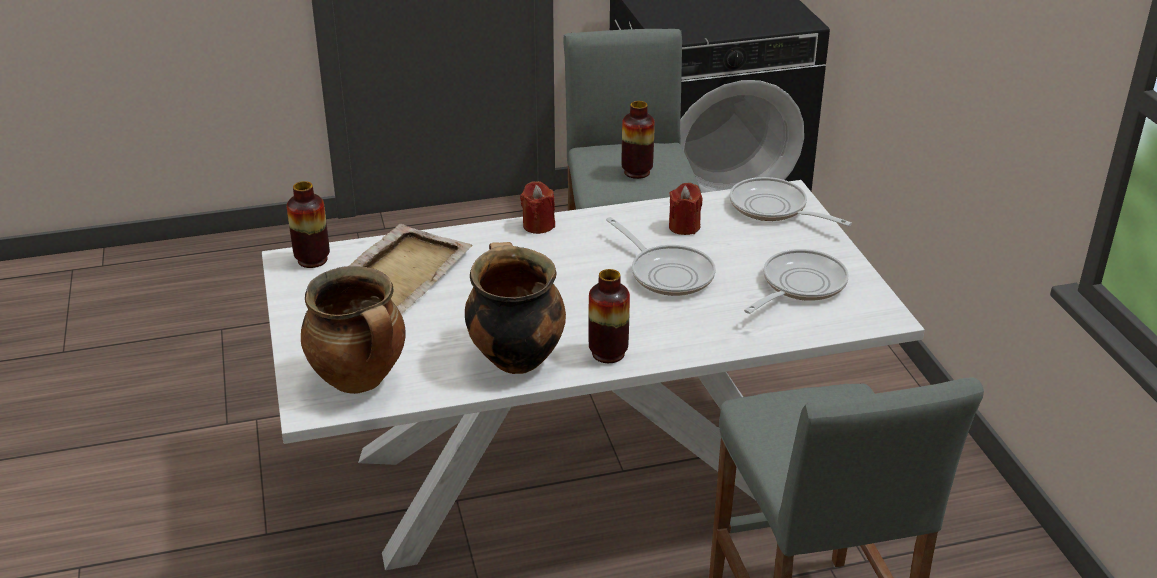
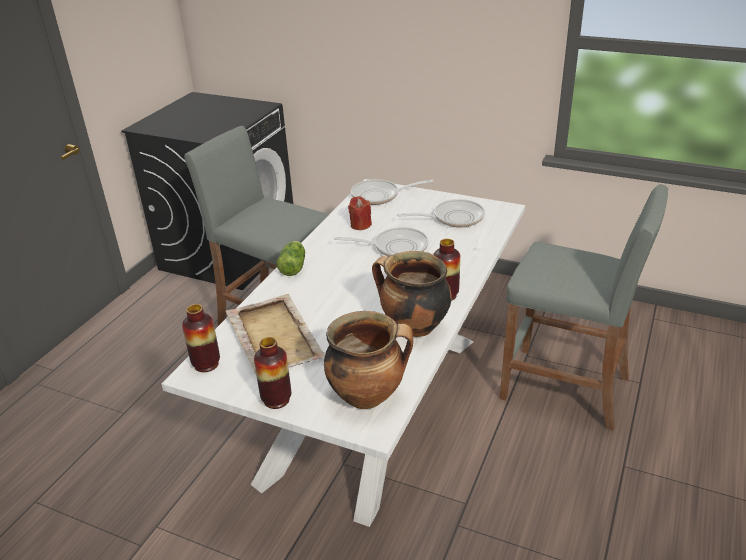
camera: 50 degrees left, 0 degrees up
red candle [520,181,555,234] -> lettuce [276,241,305,276]
vase [622,101,655,179] -> vase moved to [254,337,291,409]
frying pan [744,249,849,314] -> frying pan turned 90 degrees clockwise [397,199,485,227]

